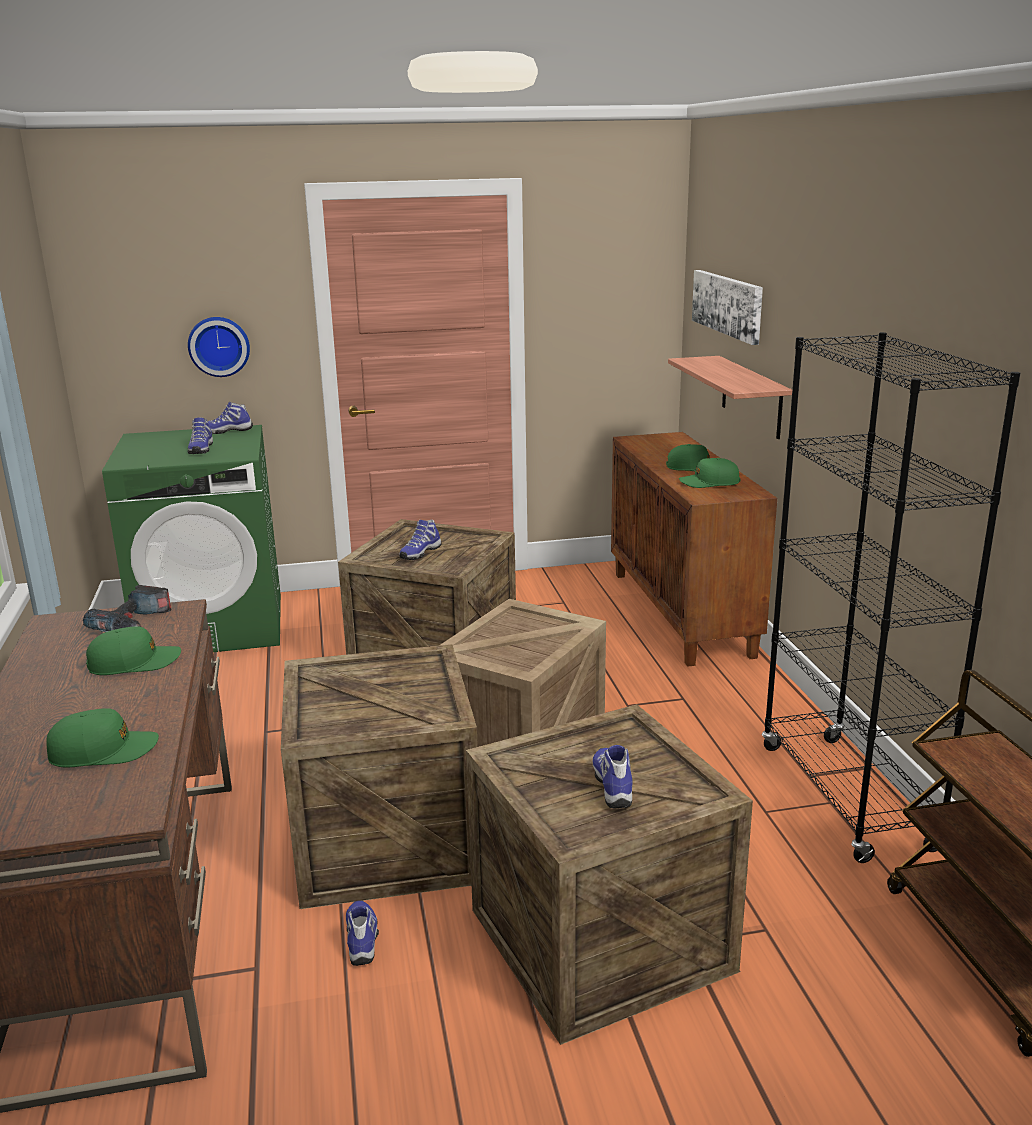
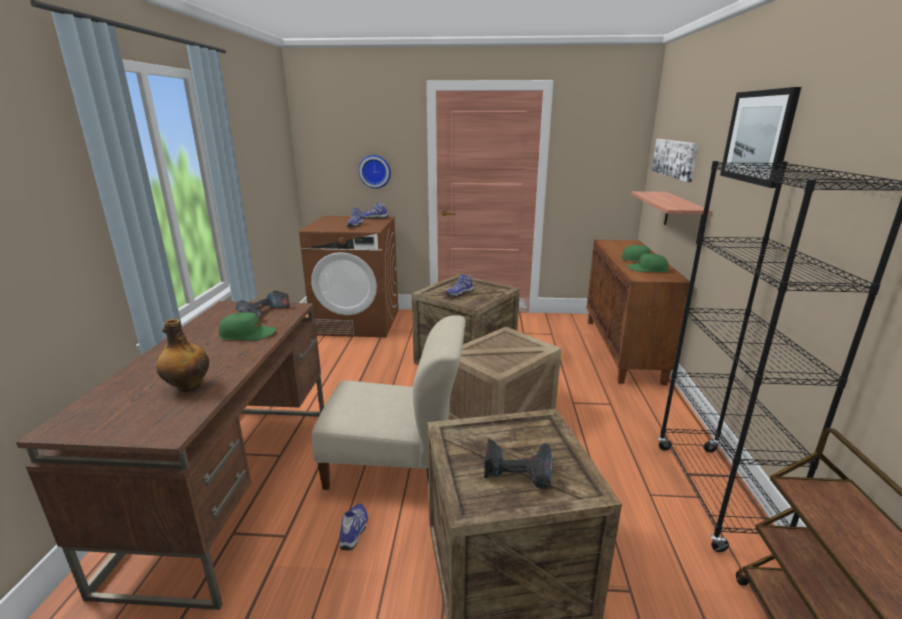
camera: 15 degrees right, 0 degrees up
green cap [46,708,159,767] -> bottle [156,319,209,392]
green washing machine [102,425,281,652] -> brown washing machine [299,216,398,337]
crate [281,644,478,909] -> beige chair [312,315,466,490]
shoe [593,745,633,809] -> power drill [484,439,553,489]
none -> picture [720,87,801,188]

